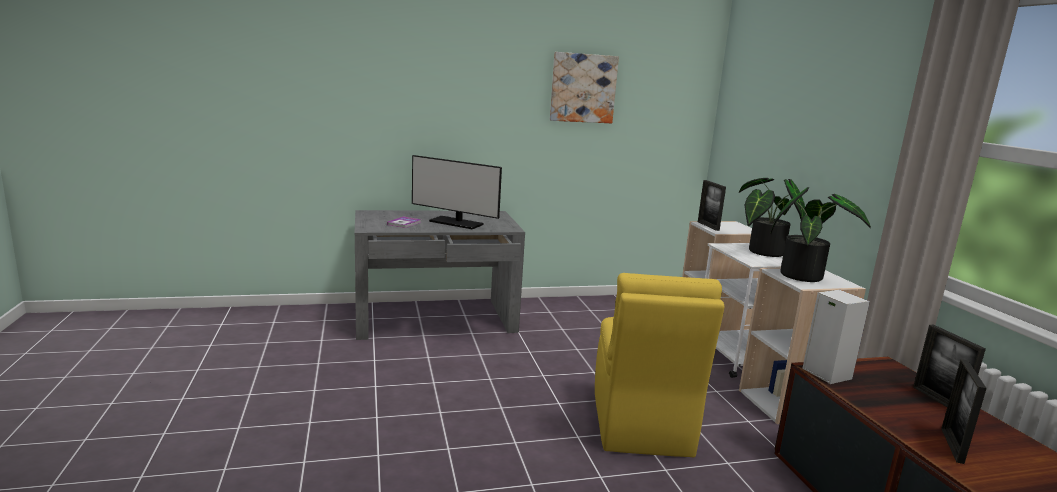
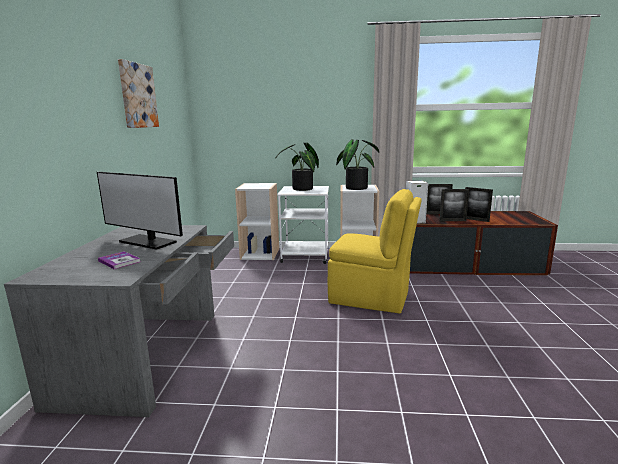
camera: 70 degrees left, 0 degrees up
monitor [412,155,502,229] -> monitor turned 75 degrees clockwise [97,172,183,250]
picture frame [698,180,726,231] -> picture frame moved to [440,189,469,221]

